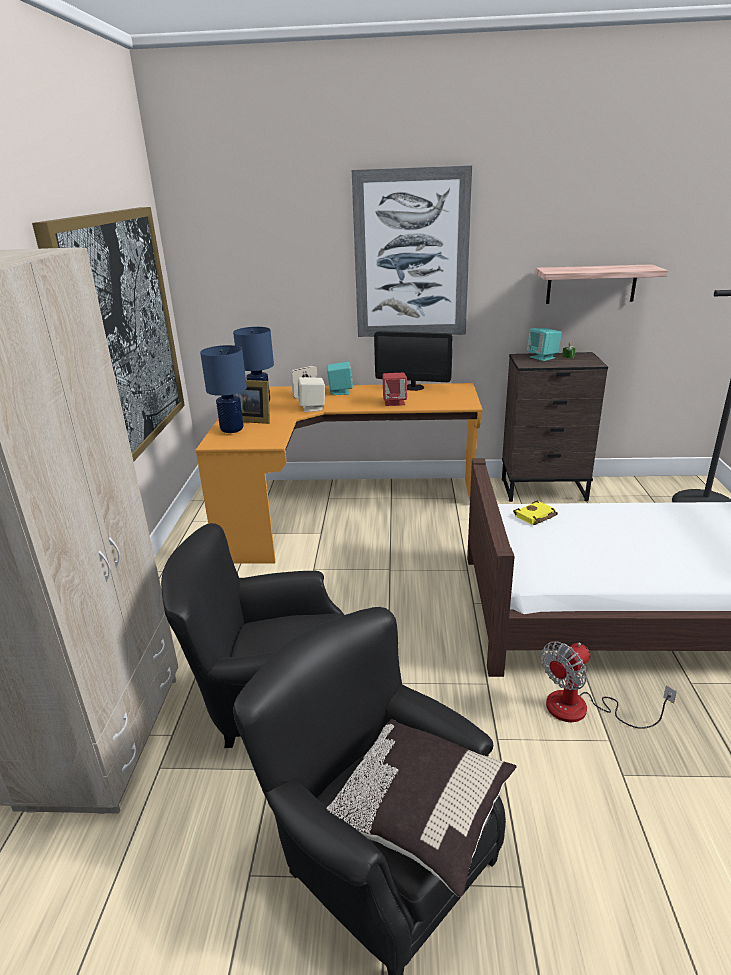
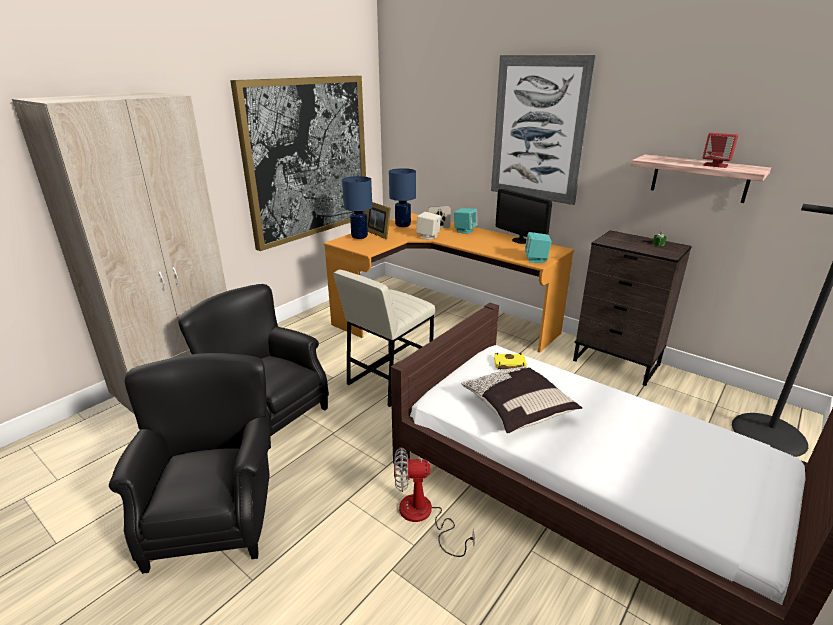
camera: 35 degrees right, 0 degrees up
pillow [326,719,517,897] -> pillow moved to [461,366,582,433]
red speaker [383,373,407,406] -> red speaker moved to [702,133,738,168]
turquoise speaker [527,328,562,361] -> turquoise speaker moved to [525,232,552,263]
none -> beige chair [333,270,435,407]

